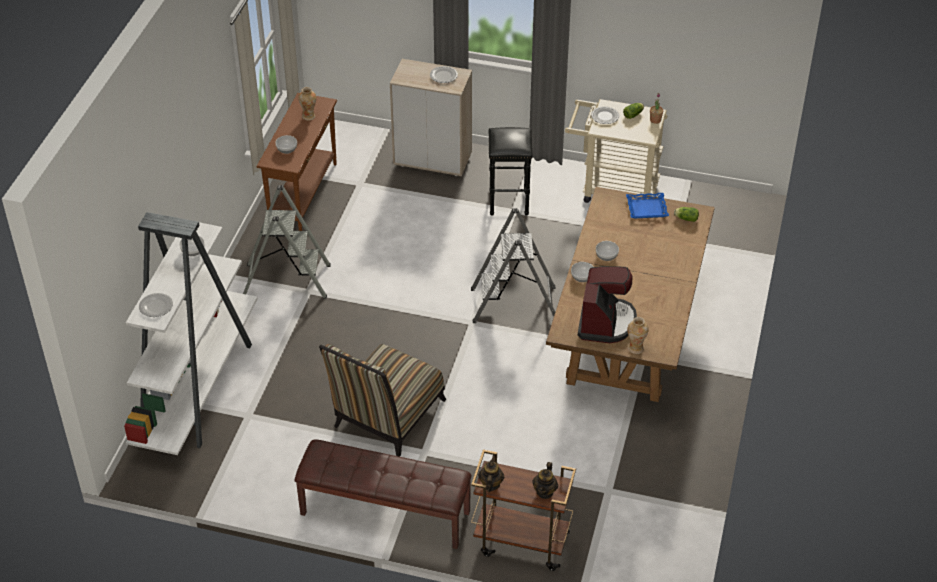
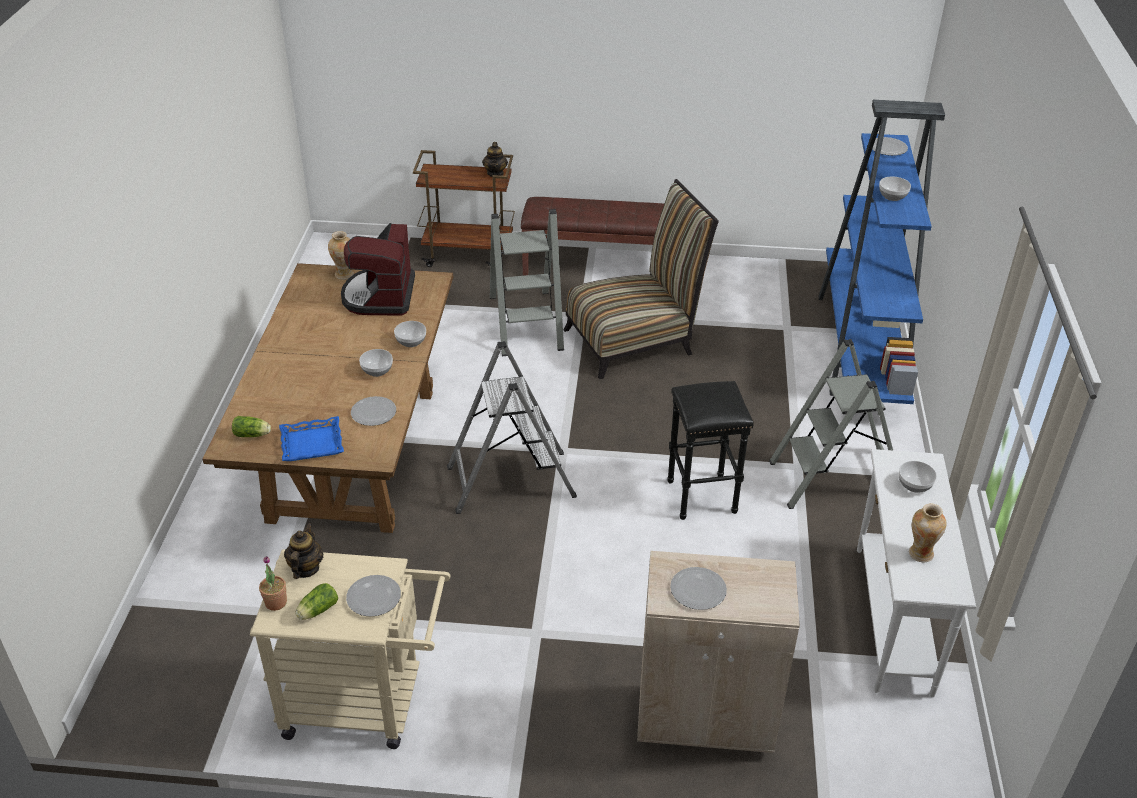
camera: 170 degrees right, 5 degrees down
white bookcase [124,212,258,455] -> blue bookcase [818,100,945,404]
brown console table [257,93,337,231] -> white console table [857,449,976,697]
chair [319,343,446,457] -> chair turned 45 degrees clockwise [564,179,719,379]
black stool [489,127,533,216] -> black stool moved to [667,381,754,520]
teapot [532,462,558,499] -> teapot moved to [284,523,323,579]
none -> plate [351,396,396,426]
none -> grey step ladder [490,209,564,356]

